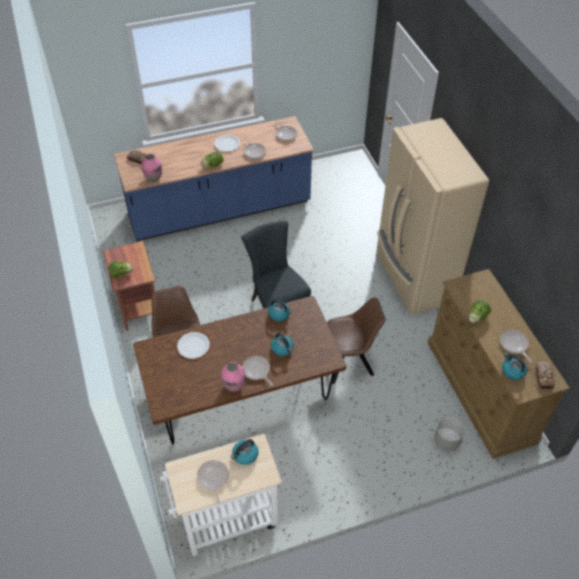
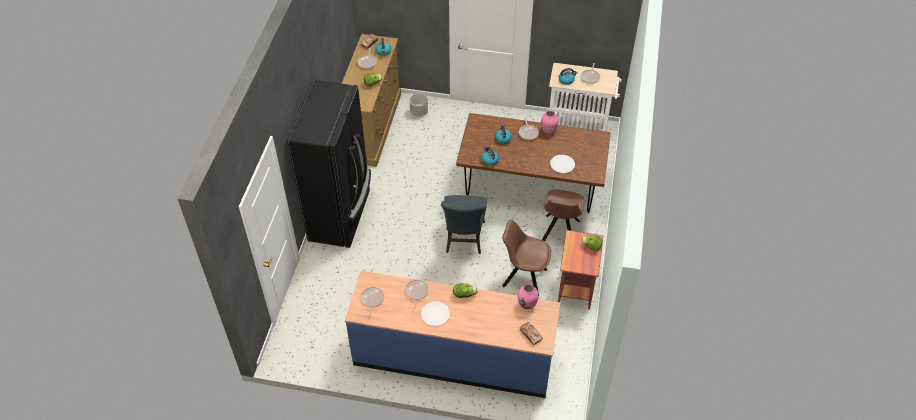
camera: 150 degrees left, 0 degrees up
brown chair [327,297,385,384] -> brown chair moved to [502,220,551,296]
beige fridge [376,118,489,315] -> black fridge [287,80,371,248]

